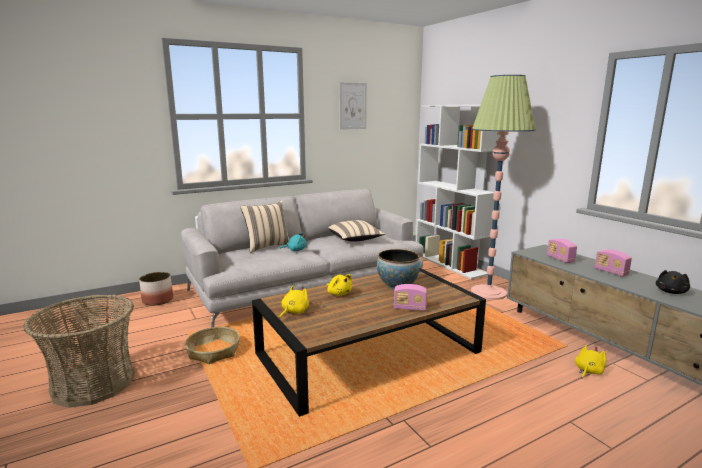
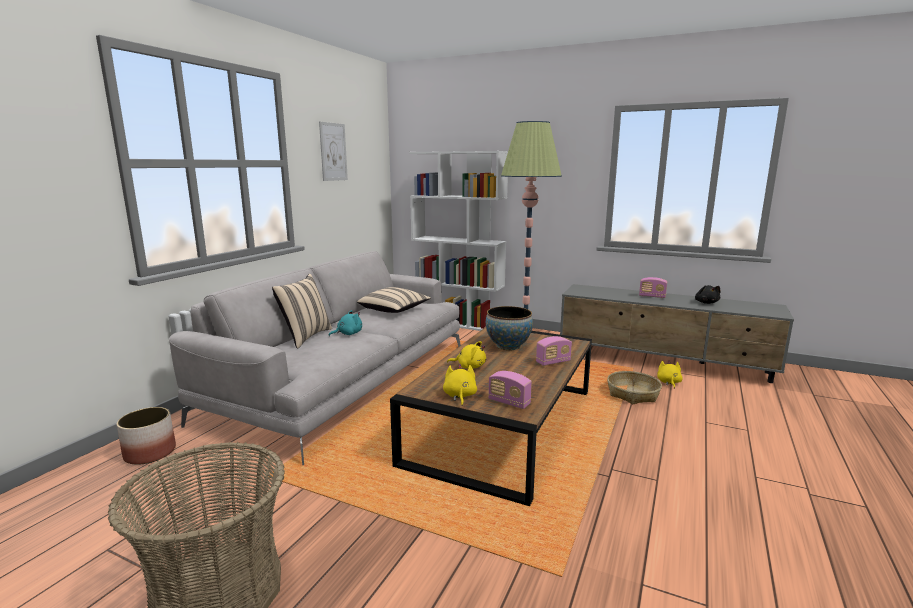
camera: 35 degrees left, 0 degrees up
basket [185,327,240,364] -> basket moved to [607,371,662,404]
radio [547,239,577,263] -> radio moved to [488,371,532,409]

